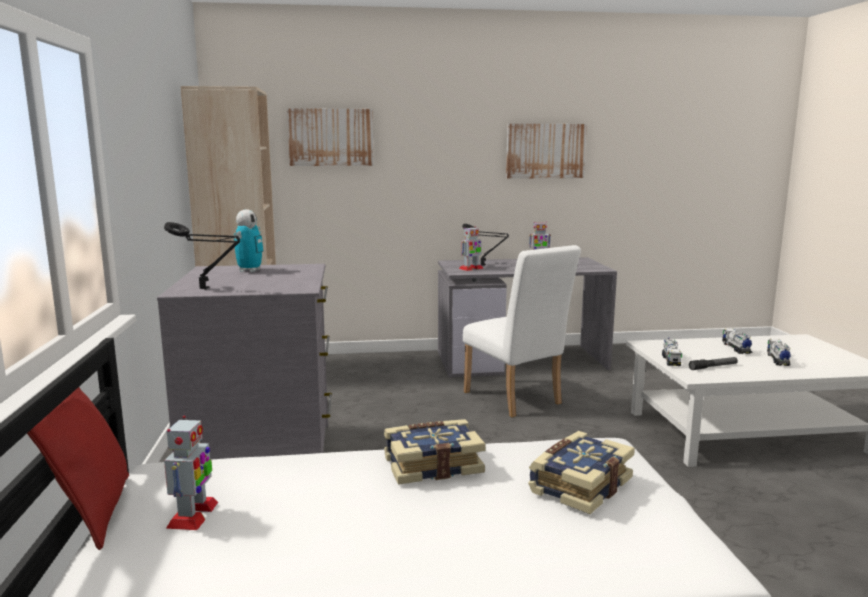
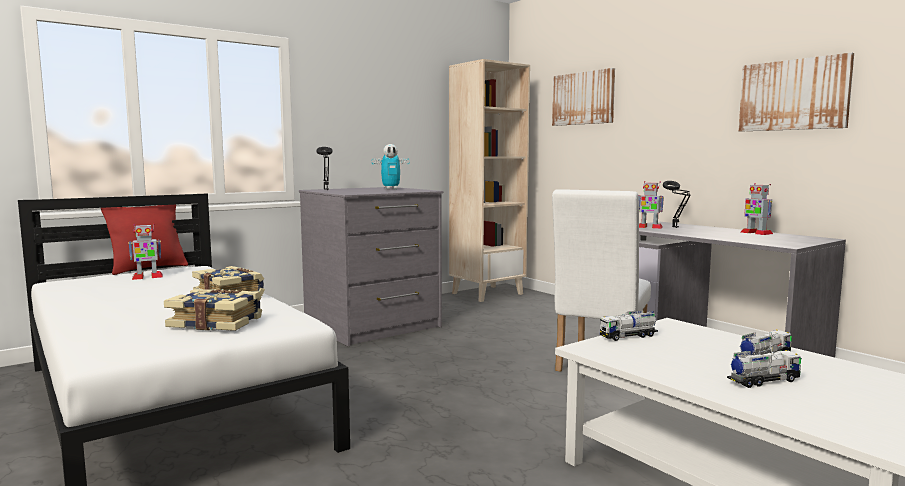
camera: 60 degrees right, 5 degrees down
flashlight [689,357,738,370] -> none

